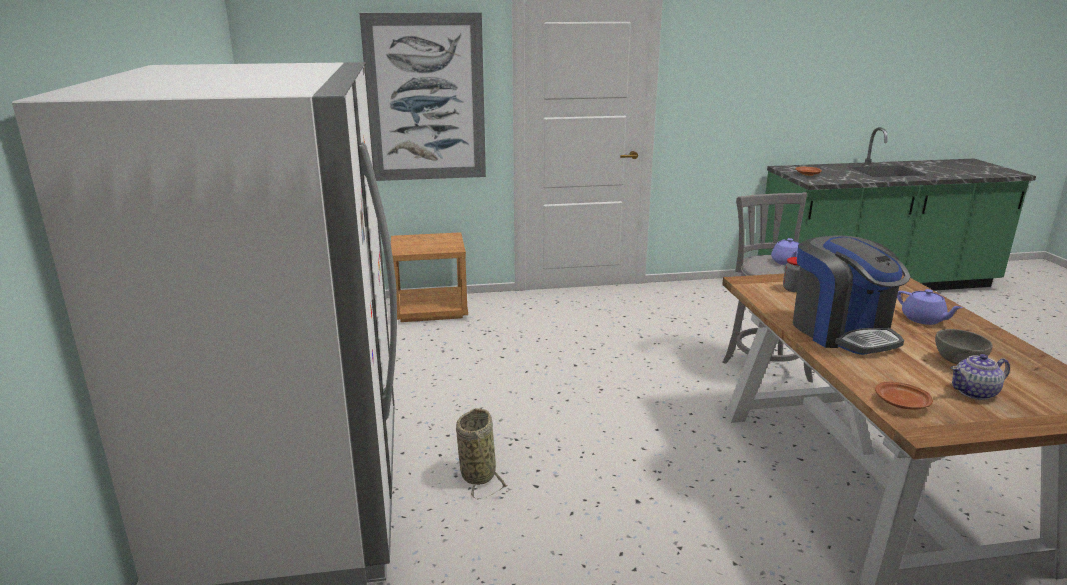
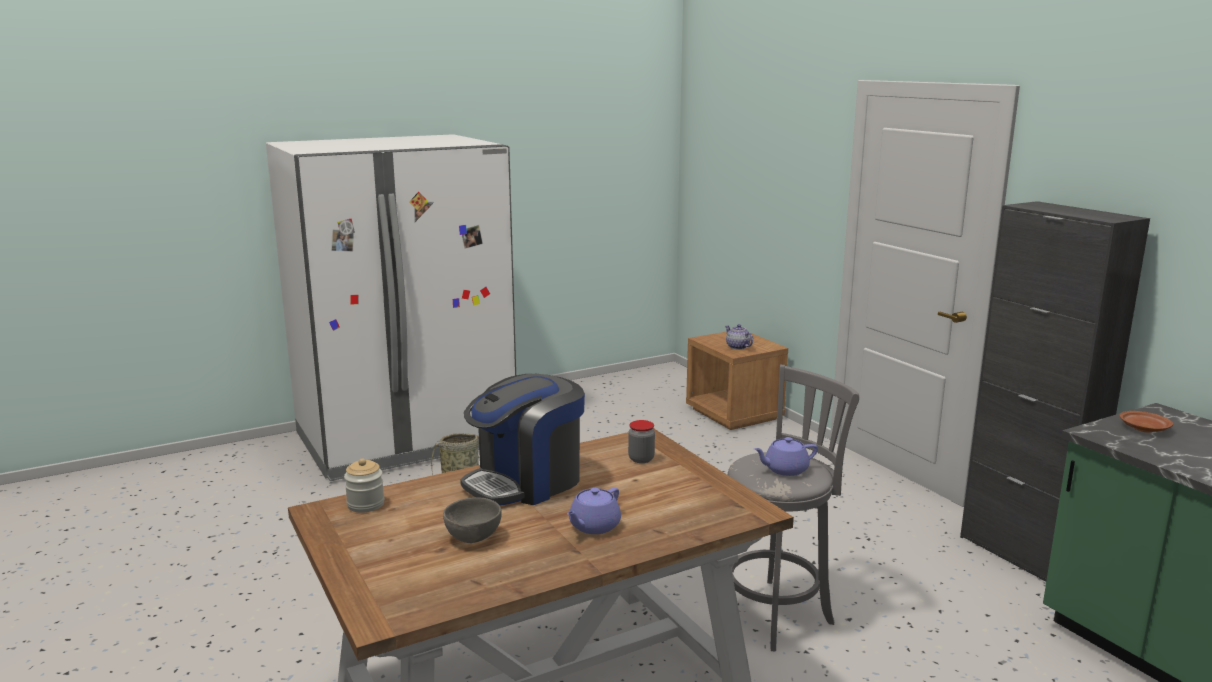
camera: 70 degrees right, 5 degrees down
picture [359,12,486,181] -> none
brown plate [875,382,933,410] -> jar [344,458,384,513]
teapot [951,354,1010,400] -> teapot moved to [725,324,753,350]
none -> black cabinet [960,201,1150,582]

